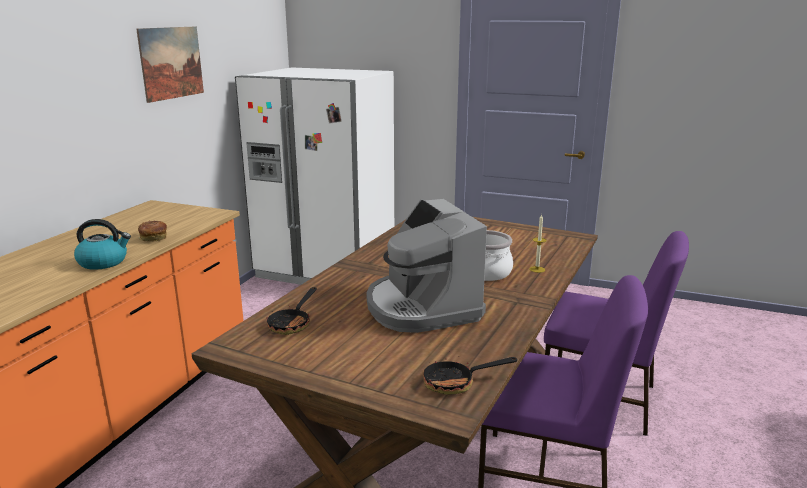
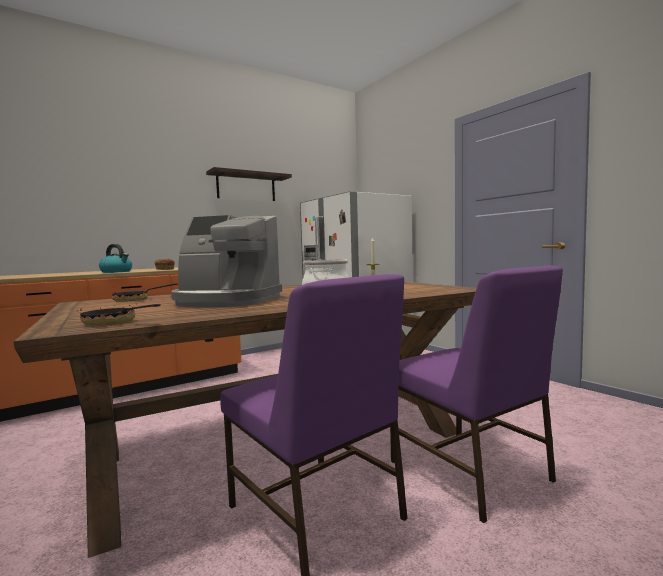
camera: 35 degrees right, 15 degrees down
picture [136,26,204,103] -> shelf [206,167,292,201]
coffee machine [366,199,487,333] -> coffee machine turned 90 degrees counterclockwise [171,215,282,307]

